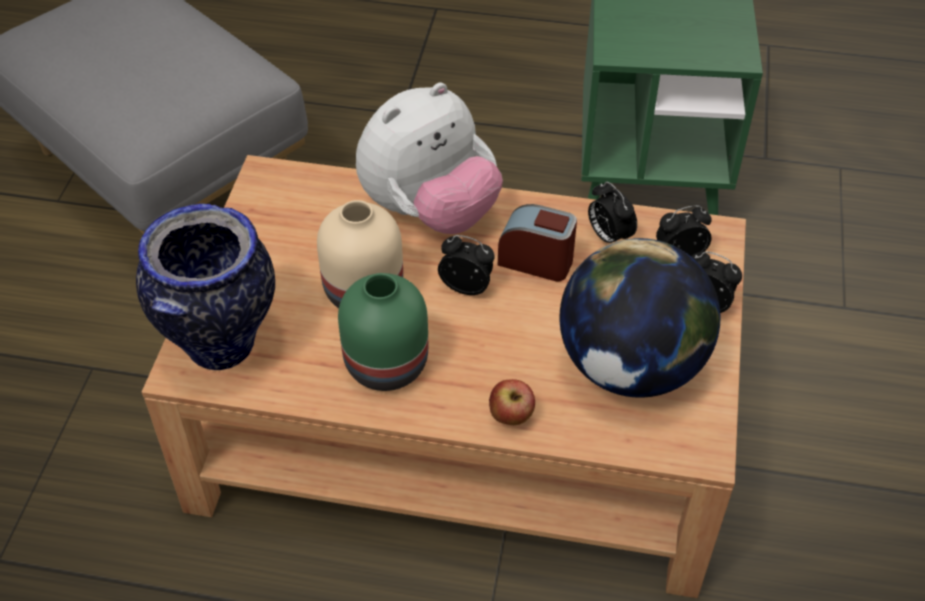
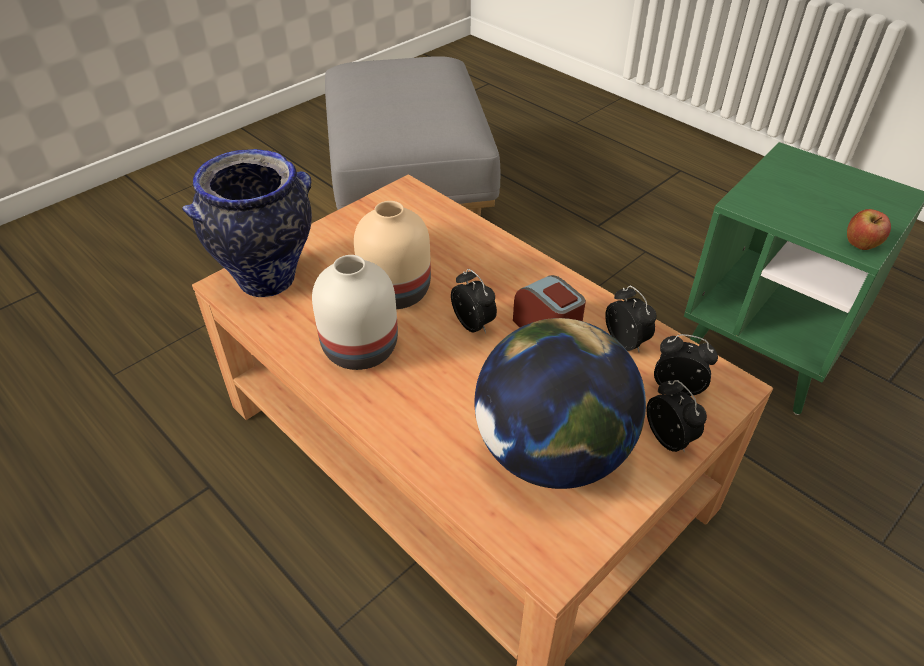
camera: 35 degrees right, 5 degrees down
green vase [338,273,428,391] -> white vase [312,255,398,370]
plush toy [356,83,503,234] -> none
apple [489,379,535,425] -> apple moved to [847,209,891,250]
alarm clock [588,181,637,243] -> alarm clock turned 150 degrees clockwise [605,286,657,352]

